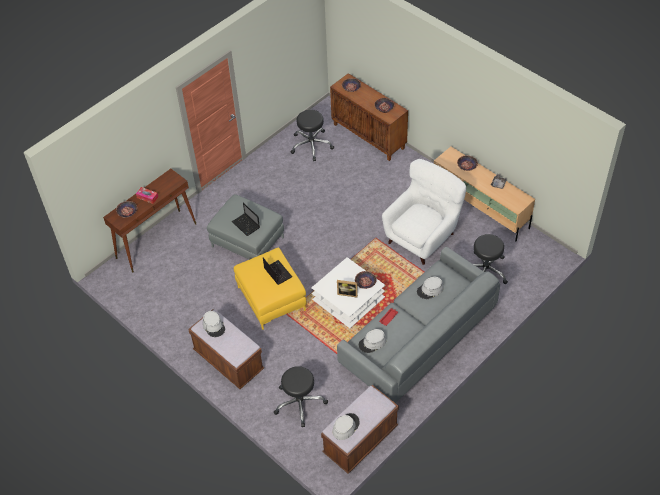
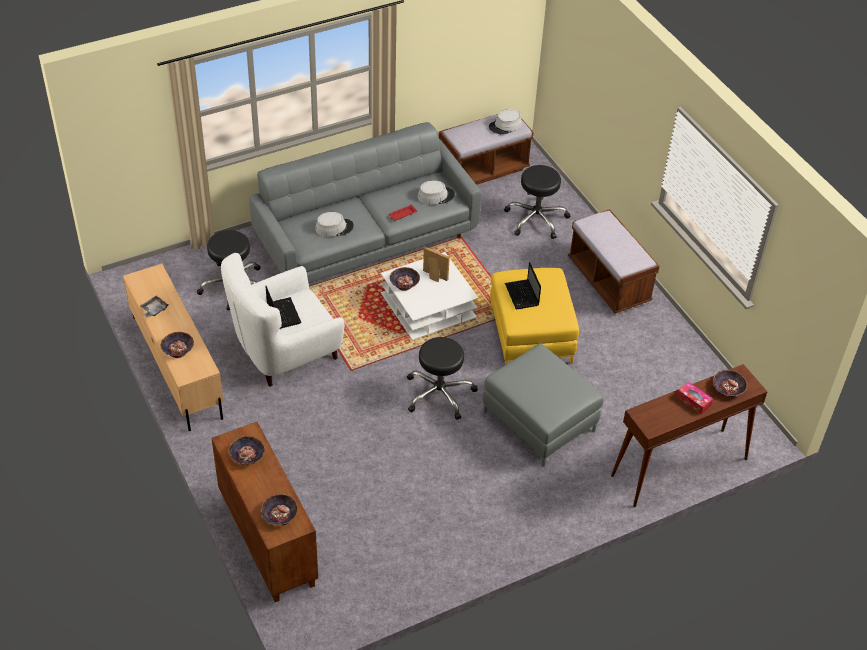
camera: 165 degrees left, 5 degrees down
grey hat [203,311,225,337] -> none
laptop [232,203,260,236] -> laptop moved to [265,286,301,329]
black stool [291,110,334,161] -> black stool moved to [407,337,478,420]

